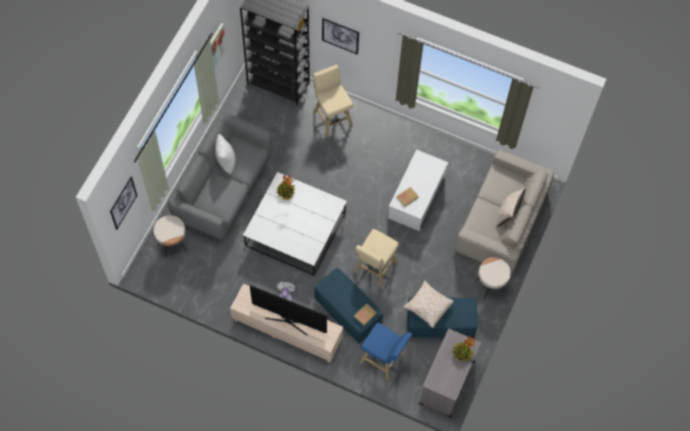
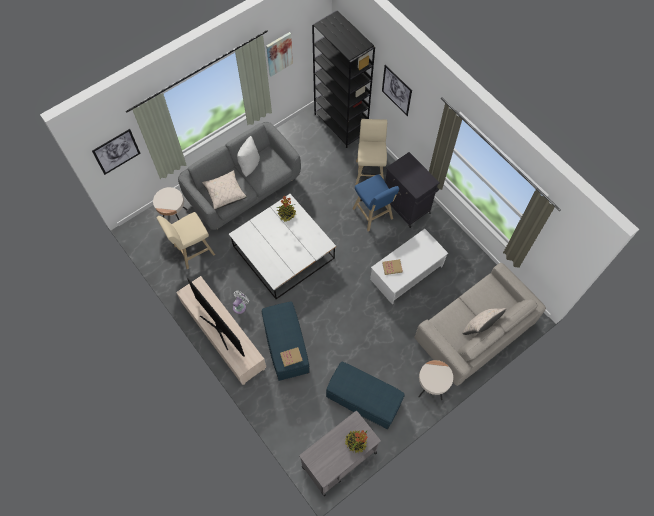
camera: 30 degrees right, 0 degrees up
beige stool [354,229,399,287] -> beige stool moved to [157,212,215,269]
blue stool [359,323,412,381] -> blue stool moved to [352,174,399,232]
beige pillow [403,280,455,328] -> beige pillow moved to [202,170,247,210]
none -> black cabinet [385,152,440,228]

